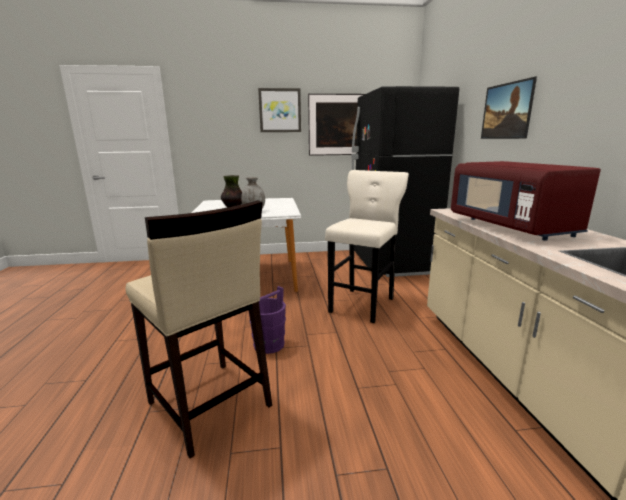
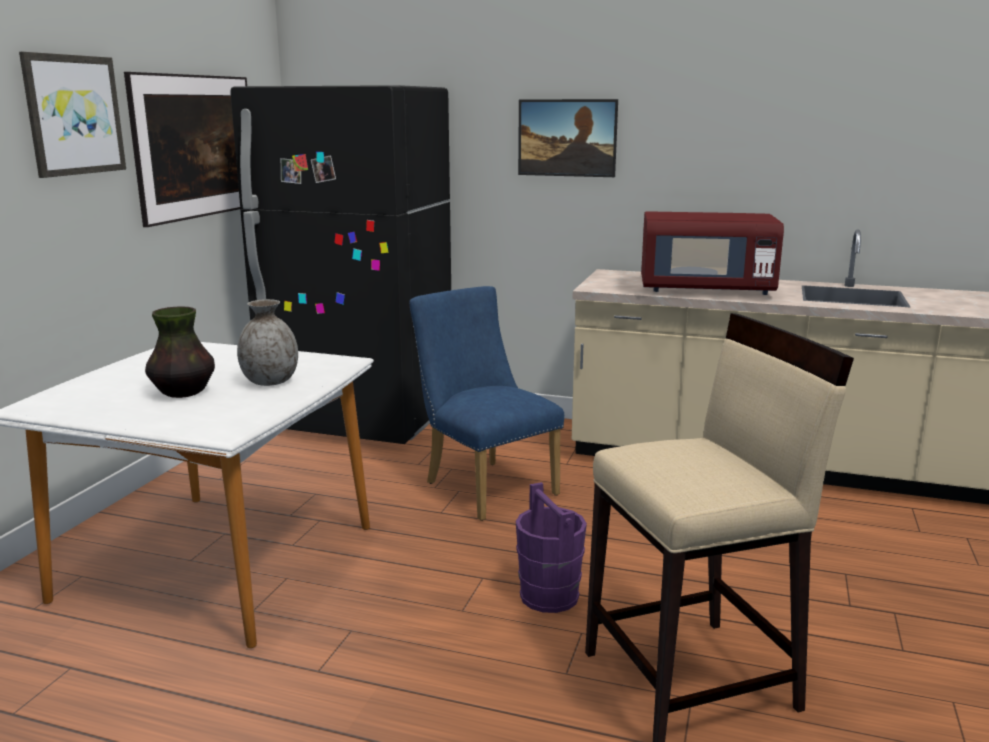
camera: 65 degrees left, 0 degrees up
beige stool [325,170,409,323] -> blue chair [409,286,564,521]

